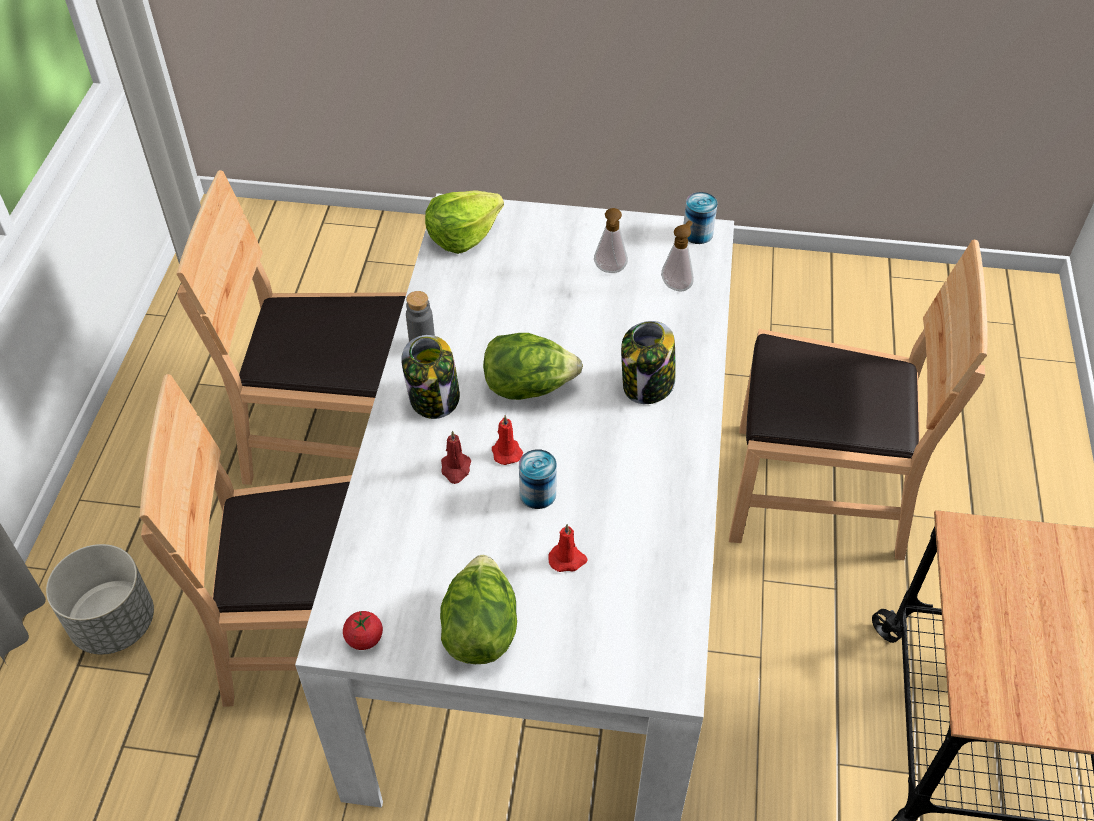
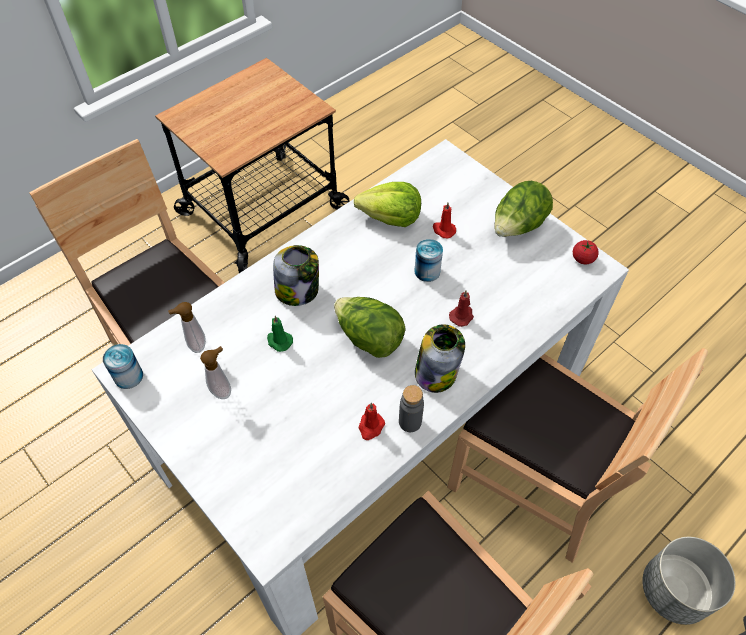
camera: 140 degrees left, 5 degrees up
lettuce [425,190,504,254] -> lettuce moved to [354,182,421,227]
red candle [492,415,523,465] -> red candle moved to [359,403,385,440]
none -> green candle [267,316,293,352]

